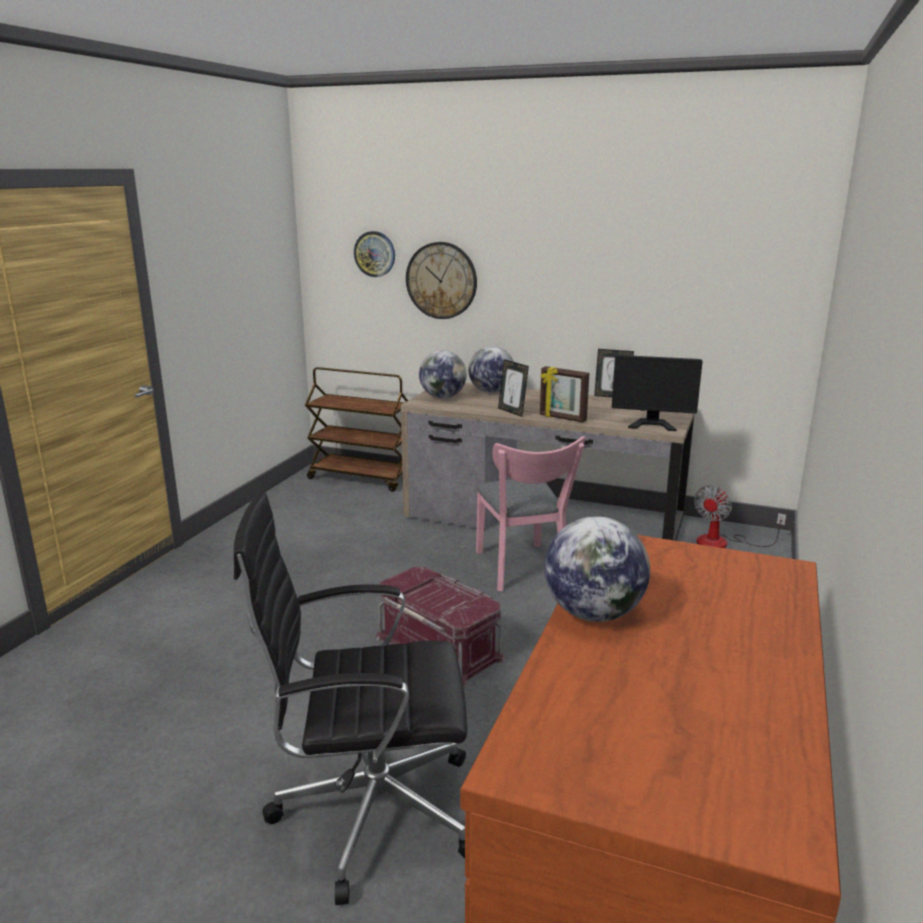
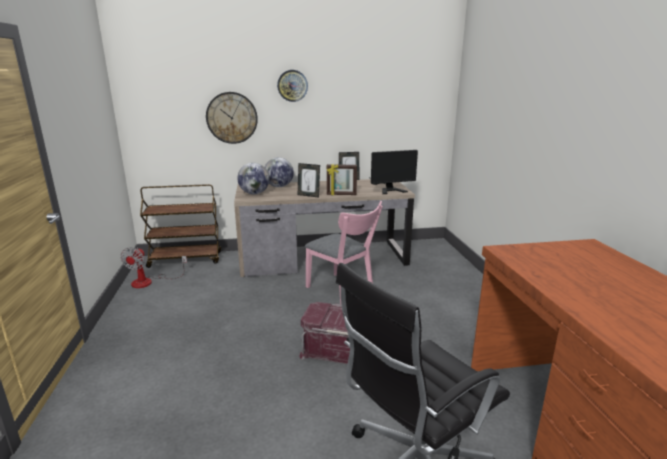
camera: 30 degrees left, 0 degrees up
wall clock [354,231,395,277] -> wall clock moved to [277,70,308,102]
globe [544,516,650,622] -> none
fan [694,485,786,548] -> fan moved to [120,247,187,288]

